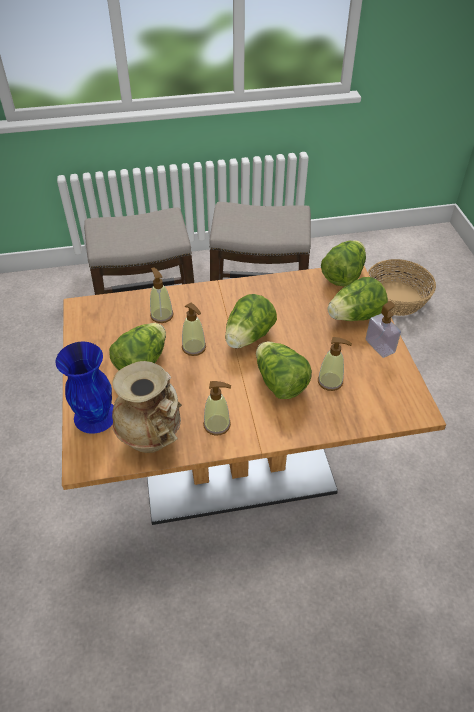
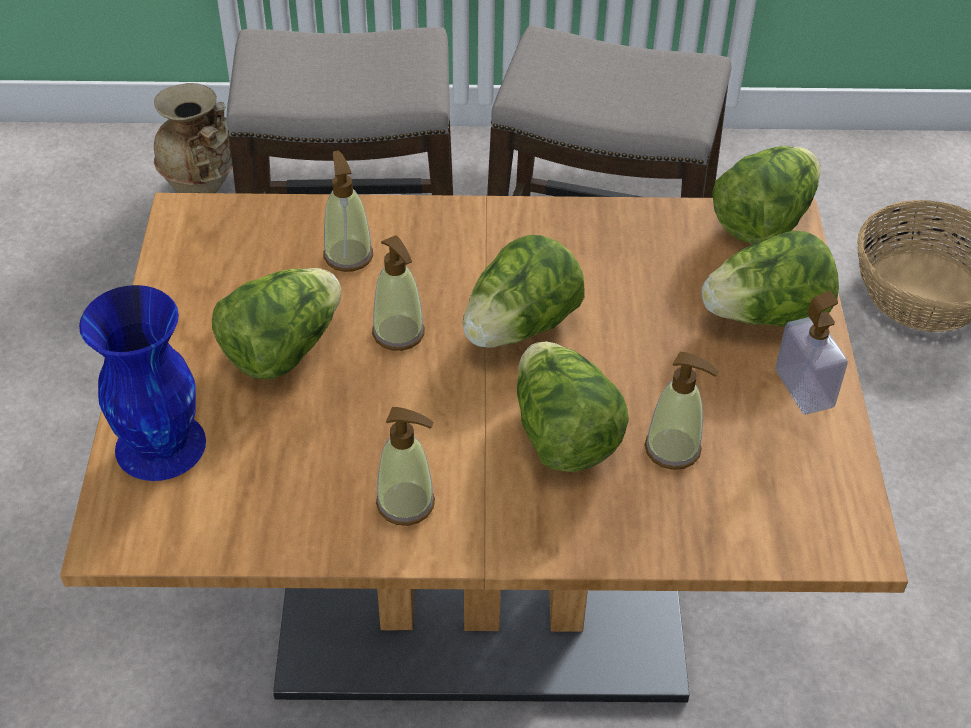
camera: 10 degrees right, 0 degrees up
beige vase [112,361,182,453] -> beige vase moved to [154,83,233,193]

